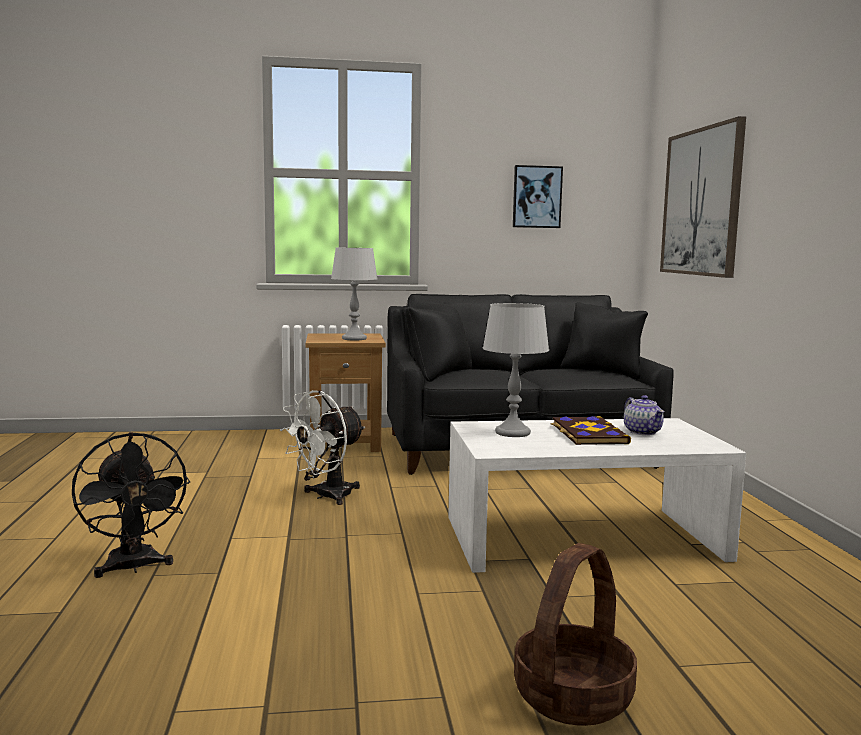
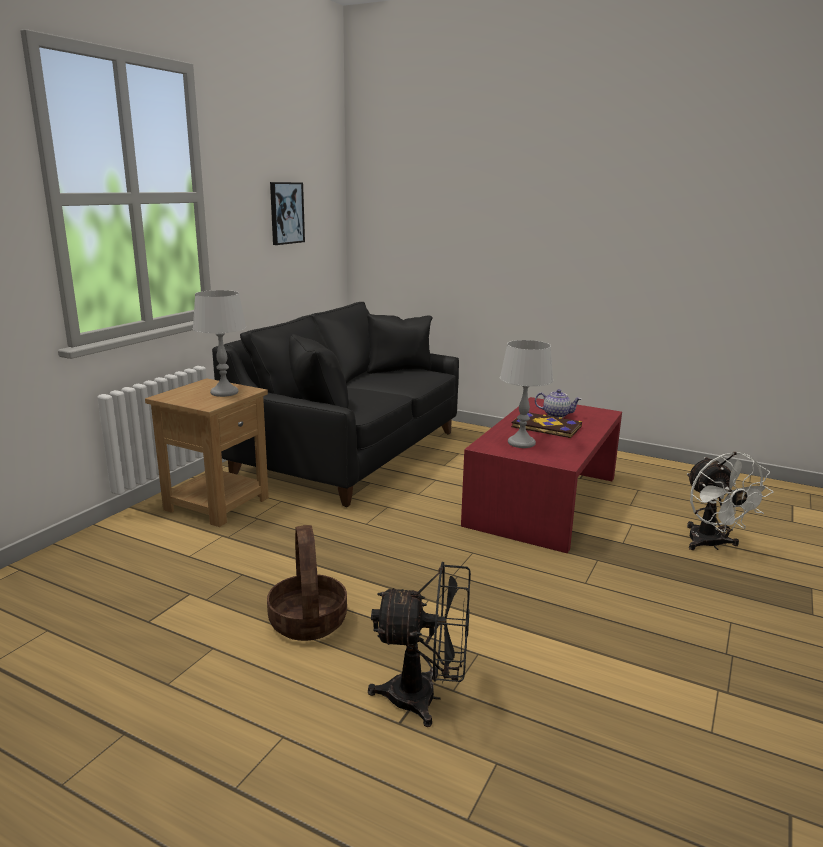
camera: 55 degrees left, 10 degrees up
white fan [280,390,365,505] -> white fan moved to [687,452,773,550]
white coffee table [448,418,746,573] -> red coffee table [461,397,622,553]
basket [514,543,637,726] -> basket moved to [267,525,347,641]
picture [660,116,746,278] -> none

